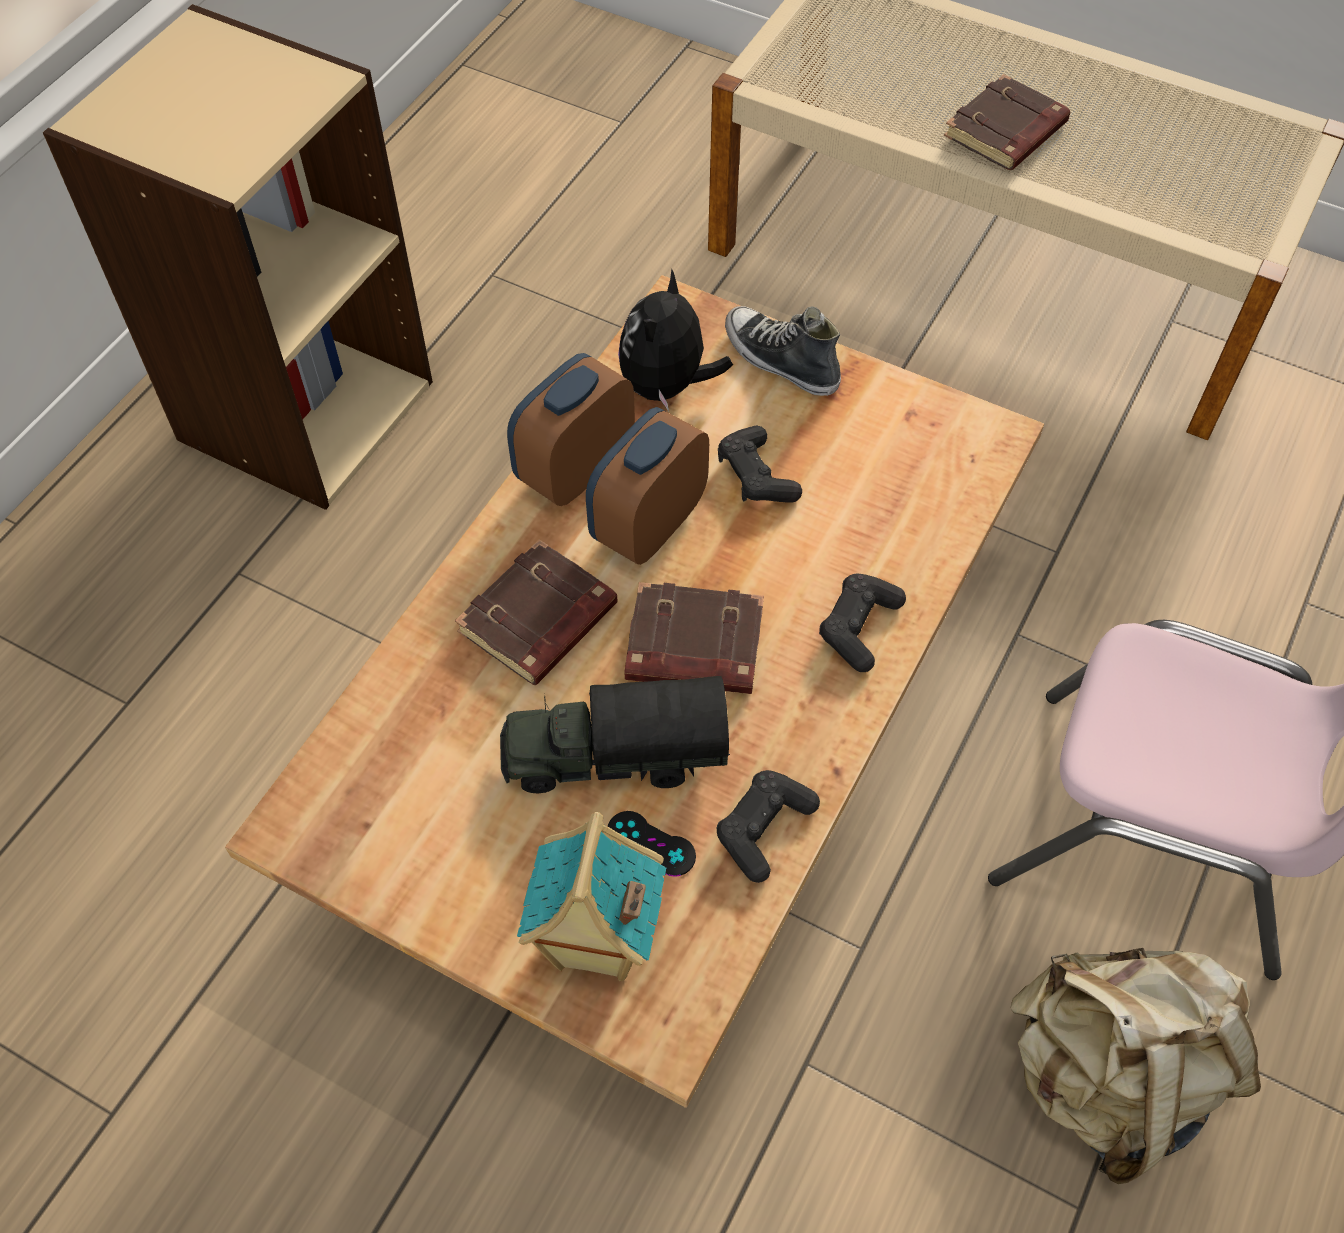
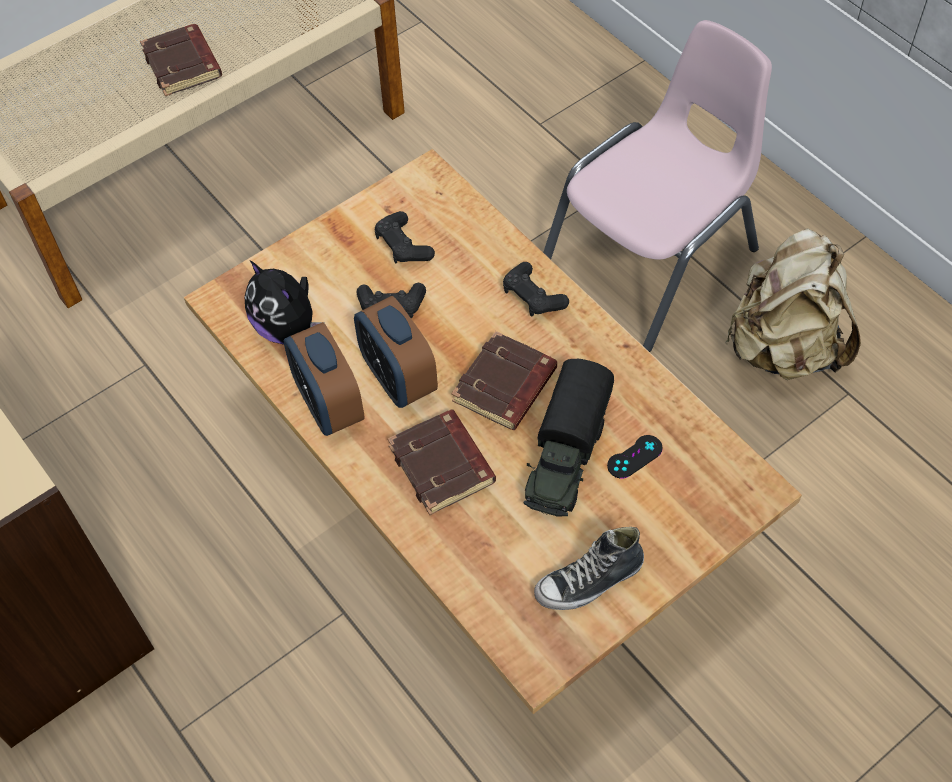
camera: 65 degrees left, 0 degrees up
toy house [517,812,666,981] -> none
black game controller [716,770,820,883] -> black game controller moved to [374,211,435,264]
shoe [725,306,841,396] -> shoe moved to [534,527,644,610]

